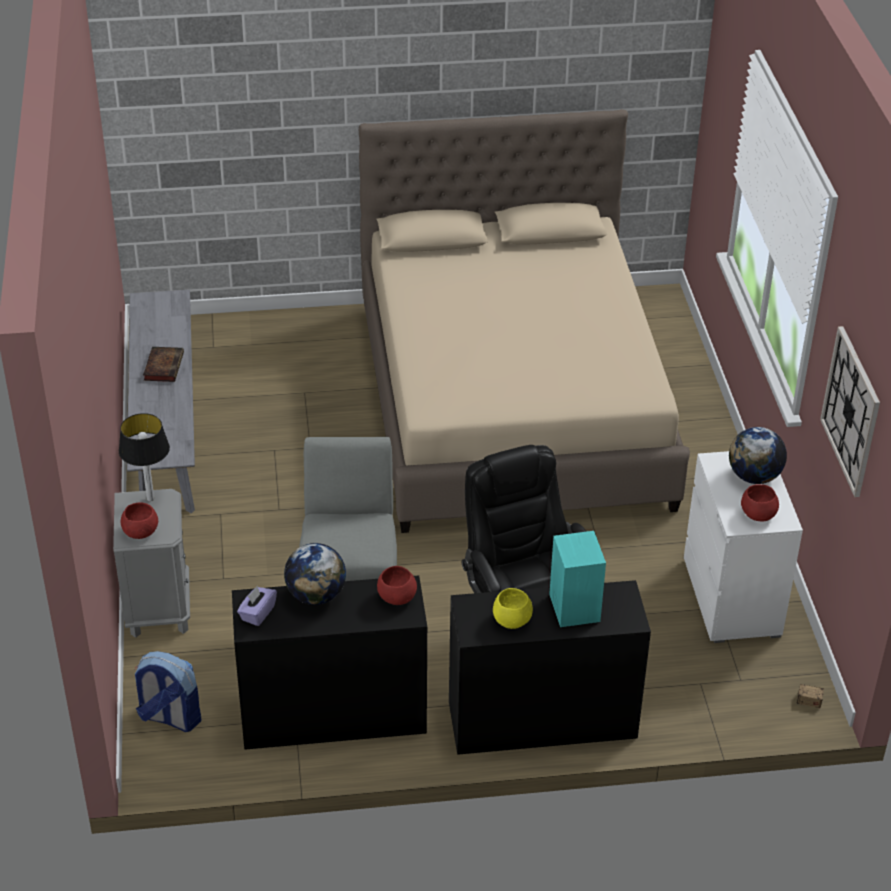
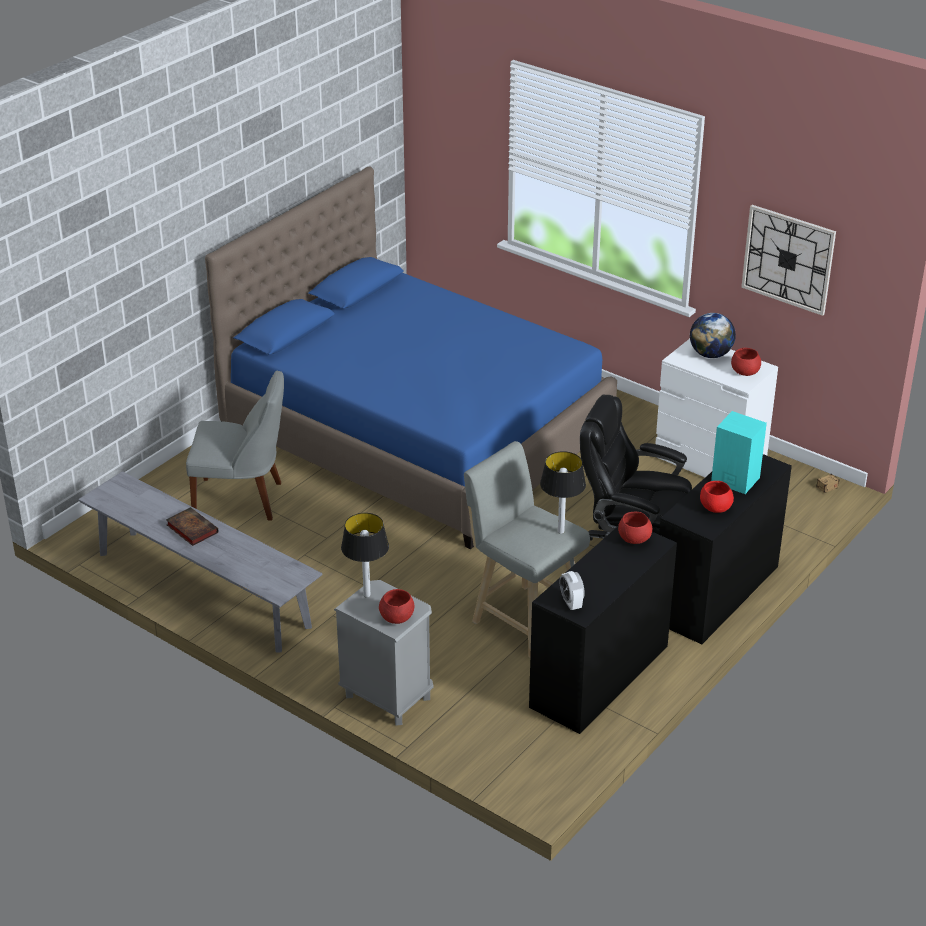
camera: 45 degrees left, 5 degrees down
backpack [134,651,202,732] -> none
purple tissue box [237,585,277,626] -> alarm clock [560,571,585,610]
globe [284,543,346,605] -> none
beige bed [359,109,690,533] -> blue bed [205,167,617,549]
yellow bowl [493,588,533,629] -> red bowl [700,481,734,513]
none -> grey chair [186,371,284,520]
none -> table lamp [540,451,586,534]

